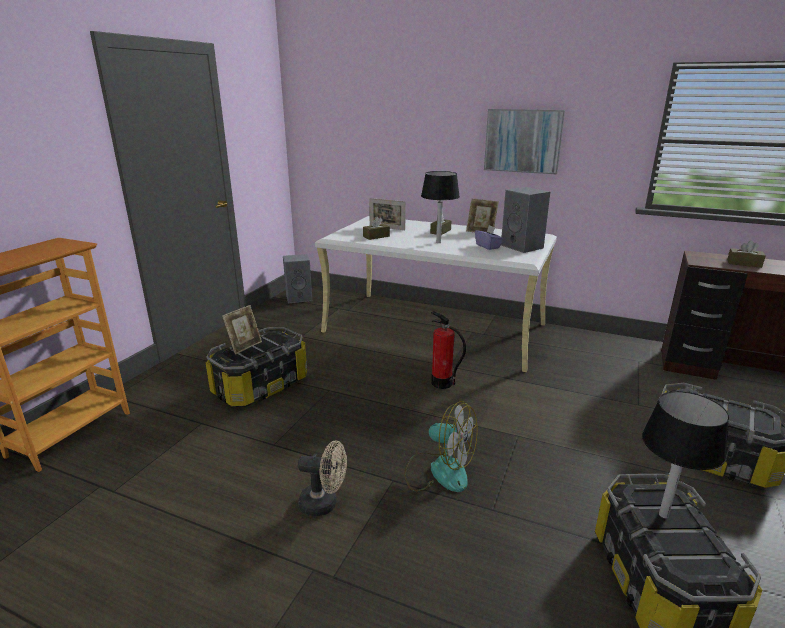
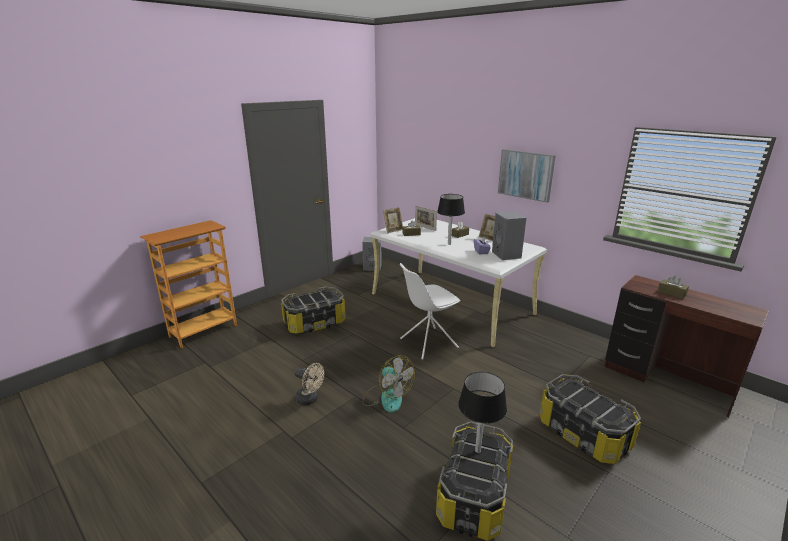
camera: 20 degrees right, 0 degrees up
picture frame [222,305,262,355] -> picture frame moved to [383,207,403,233]
fire extinguisher [431,311,466,389] -> white chair [400,263,461,360]

